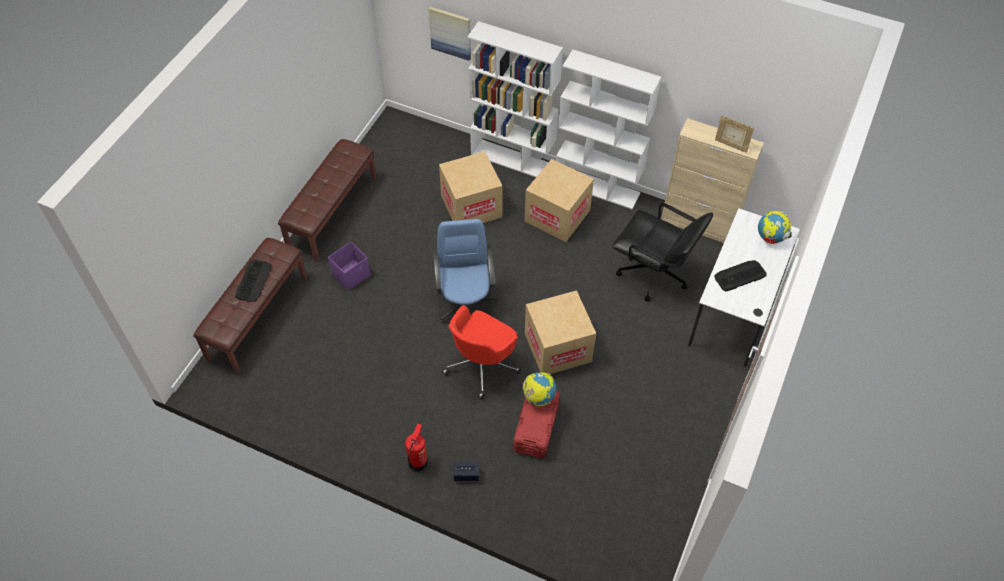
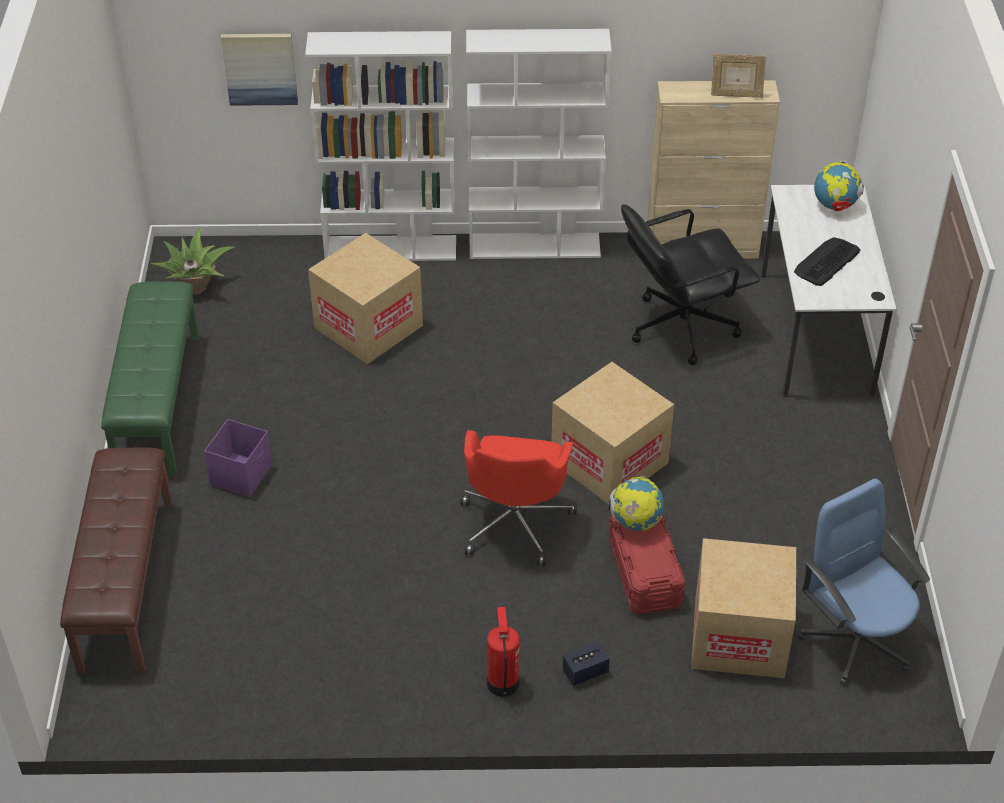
camera: 25 degrees left, 10 degrees down
keyboard [235,260,271,302] -> none
brown bench [278,139,376,262] -> green bench [101,281,199,476]
blue office chair [433,219,498,323] -> blue office chair moved to [798,479,930,686]
cardboard box [525,159,594,242] -> cardboard box moved to [691,538,796,678]
black office chair [612,203,713,302] -> black office chair turned 150 degrees clockwise [621,204,760,365]
none -> potted plant [151,227,235,294]

